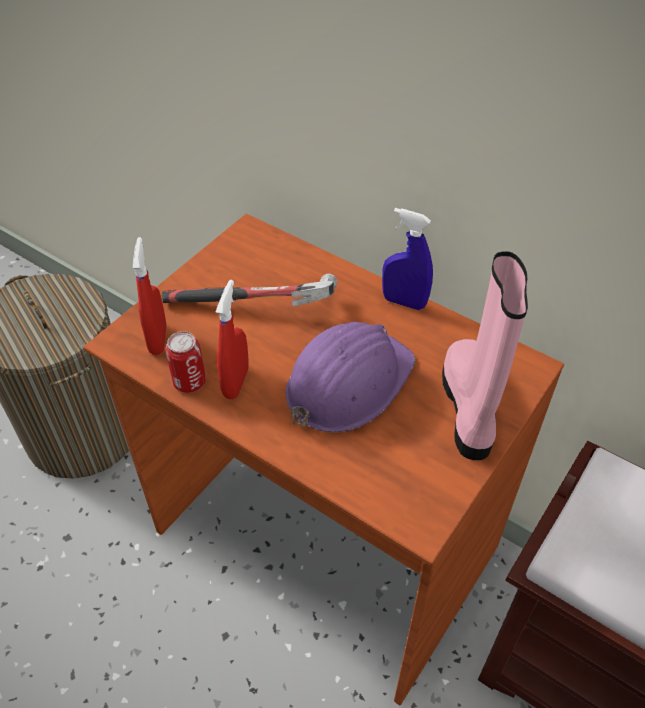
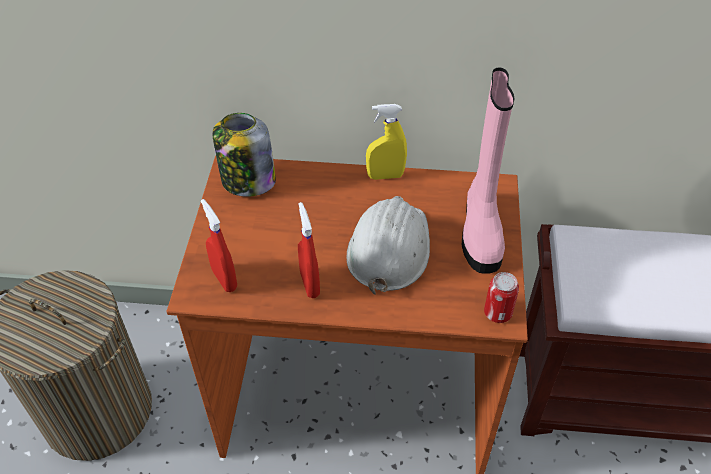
camera: 30 degrees left, 0 degrees up
hammer [162,273,338,307] -> none
can [165,331,206,393] -> can moved to [484,272,519,323]
purple hard hat [286,322,415,432] -> white hard hat [347,196,430,295]
blue spray bottle [382,208,433,310] -> yellow spray bottle [366,104,407,180]
pink boot [442,251,528,460] -> pink boot turned 150 degrees counterclockwise [462,68,514,274]
none -> jar [213,113,276,197]

